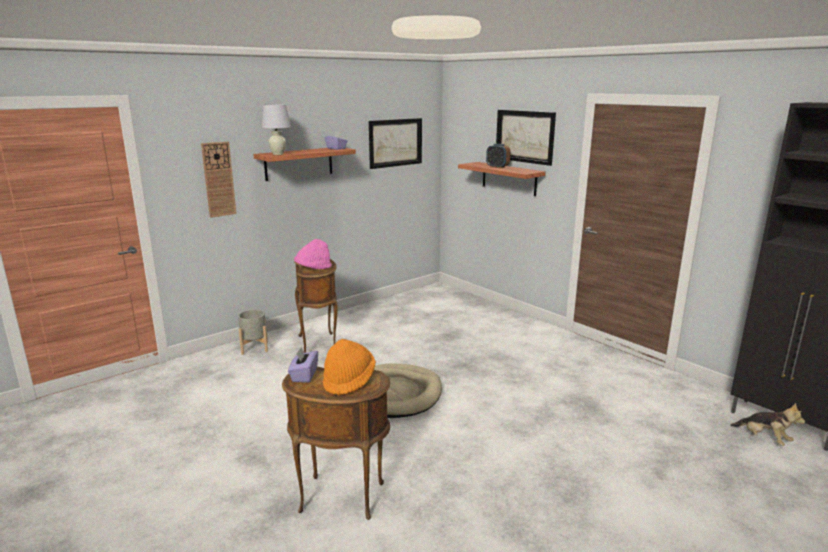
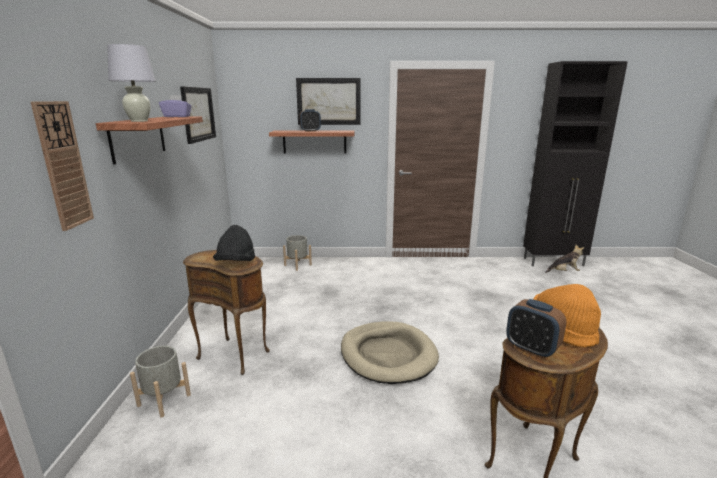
camera: 50 degrees left, 0 degrees up
purple tissue box [288,347,318,383] -> alarm clock [506,299,566,358]
pink hat [294,239,332,269] -> black hat [213,225,255,261]
none -> grey planter [283,235,312,271]

